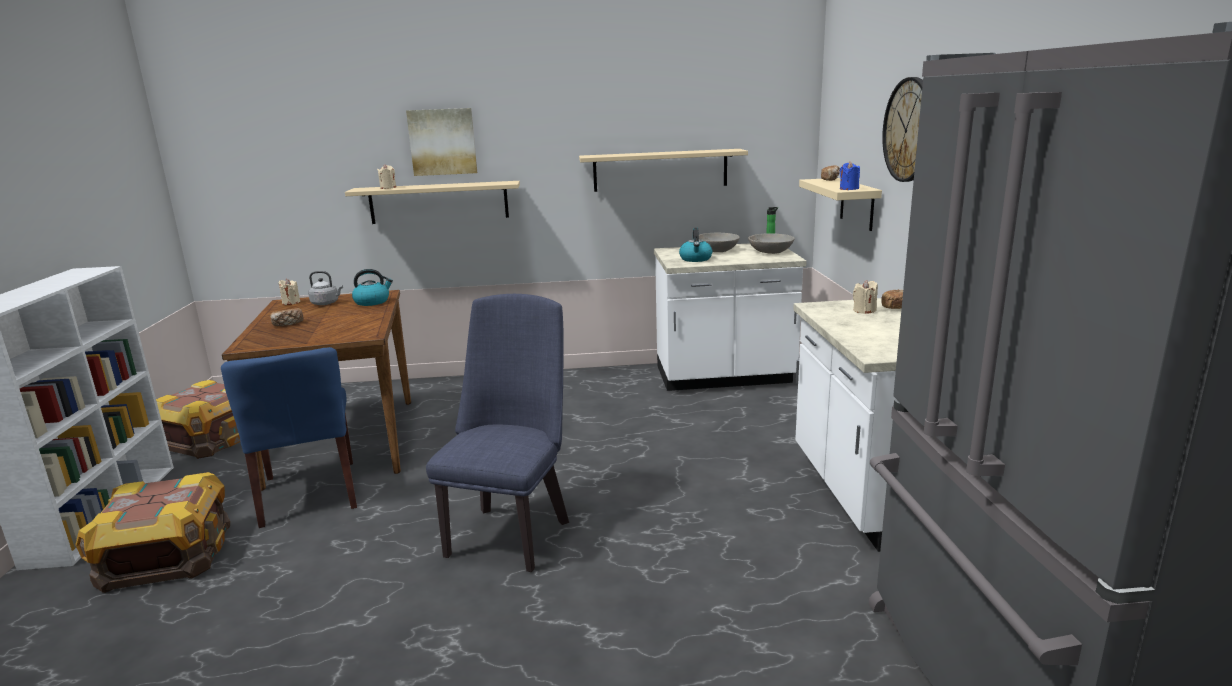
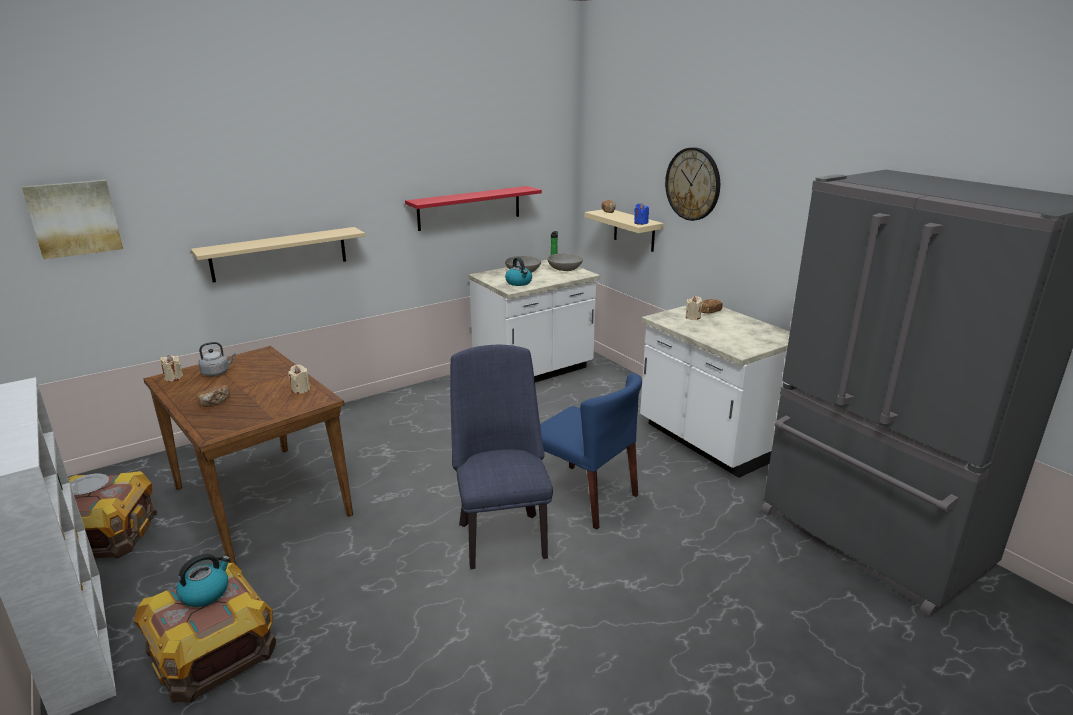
camera: 30 degrees left, 5 degrees up
blue chair [221,347,357,528] -> blue chair moved to [540,373,642,530]
kettle [352,269,393,306] -> kettle moved to [176,554,230,607]
beige candle [377,164,396,189] -> beige candle moved to [288,365,310,394]
picture [406,108,477,176] -> picture moved to [22,180,123,259]
beige shelf [579,149,748,192] -> red shelf [405,186,542,231]
none -> plate [70,473,109,495]

